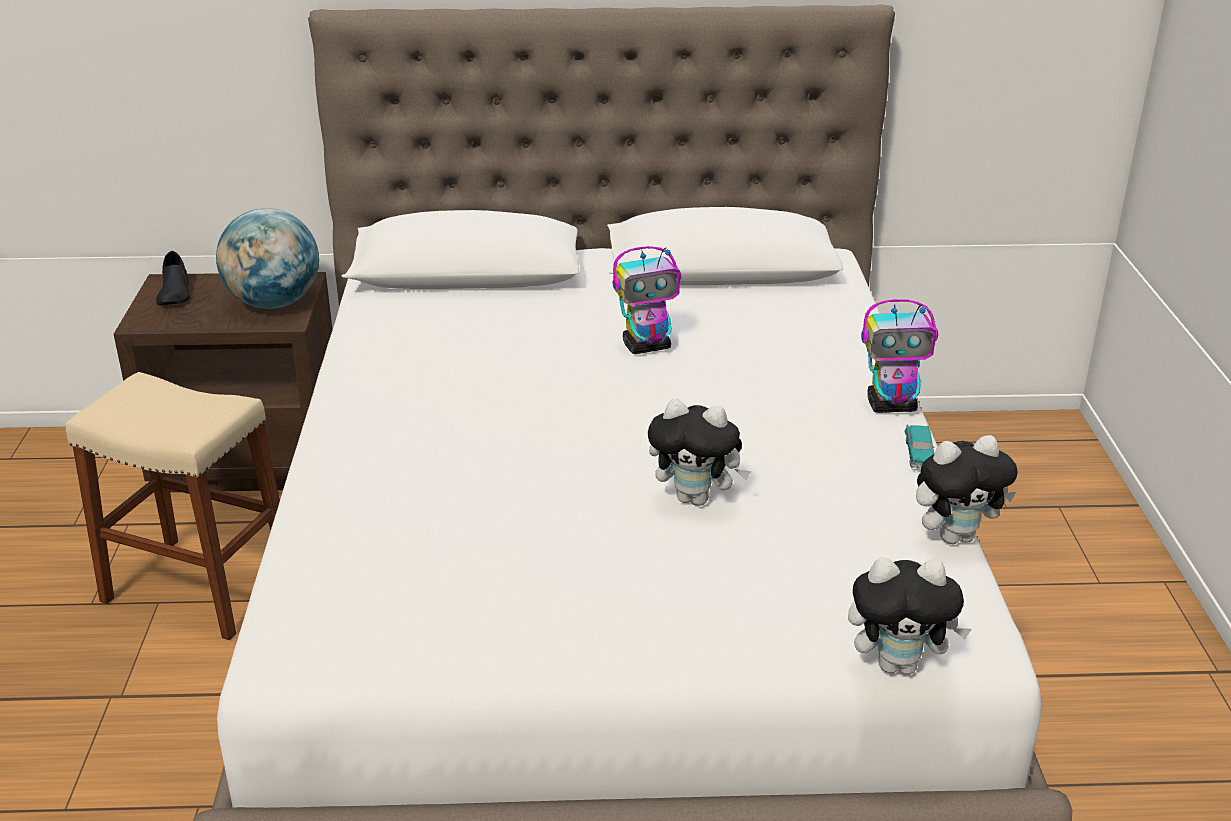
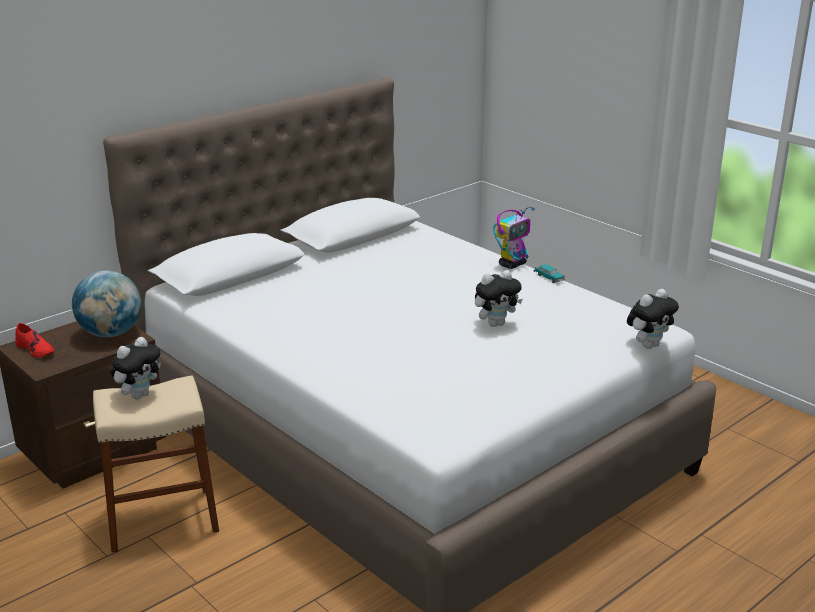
camera: 40 degrees left, 5 degrees down
black shoe [156,251,190,305] -> red shoe [15,323,54,358]
toy robot [612,246,681,354] -> none
plush toy [916,435,1018,544] -> plush toy moved to [110,337,161,399]

